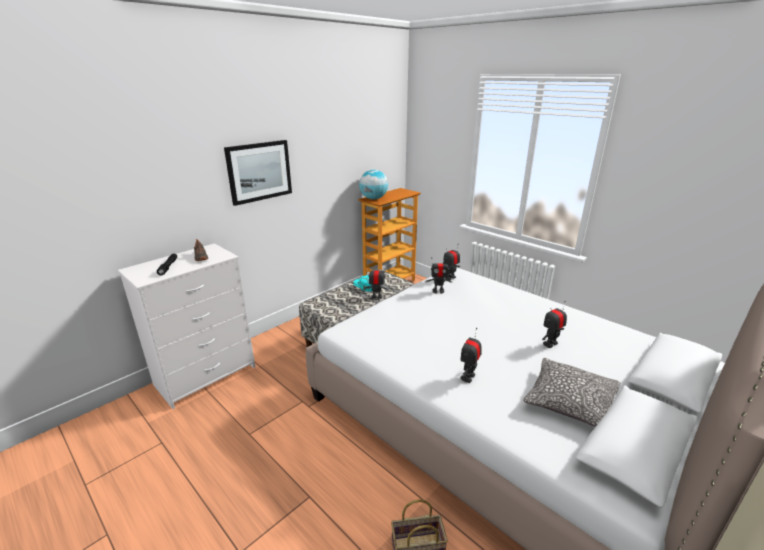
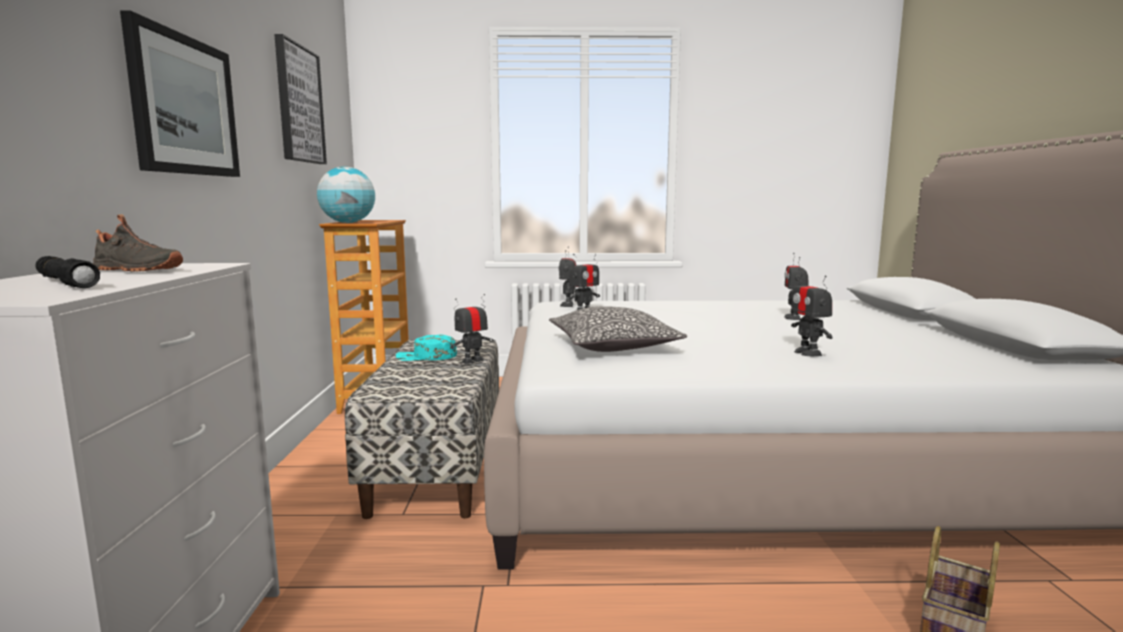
camera: 45 degrees left, 15 degrees down
pillow [524,358,621,427] -> pillow moved to [549,306,687,352]
none -> picture [274,34,327,164]

